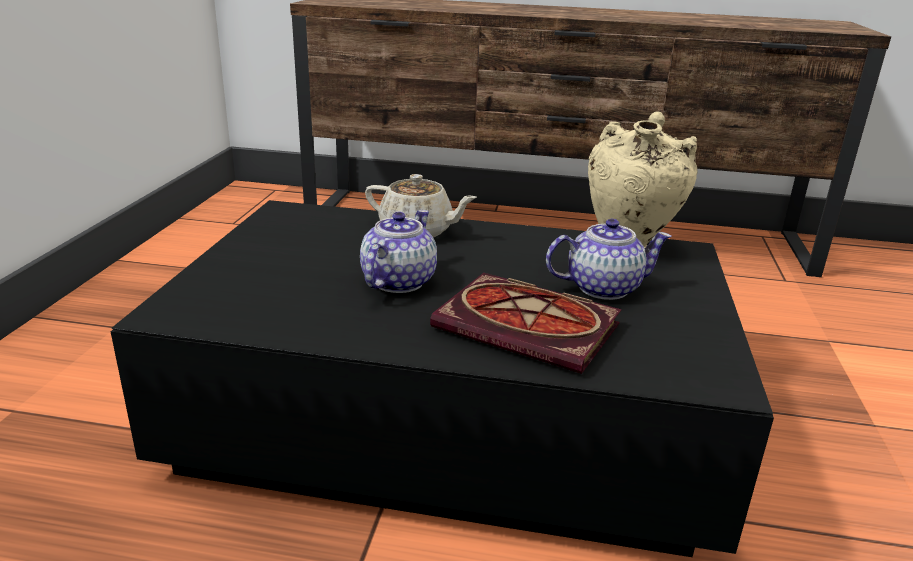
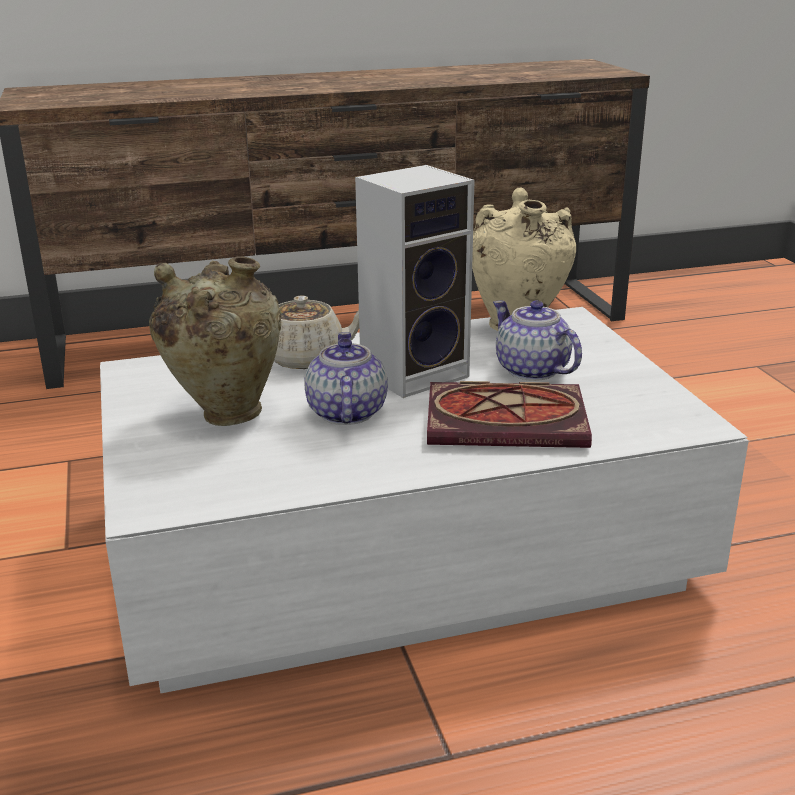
camera: 25 degrees left, 0 degrees up
black coffee table [111,200,774,557] -> white coffee table [100,307,749,693]
teapot [546,219,672,300] -> teapot turned 90 degrees counterclockwise [493,300,582,381]
none -> beige vase [149,256,281,426]
none -> speaker [355,165,475,398]

